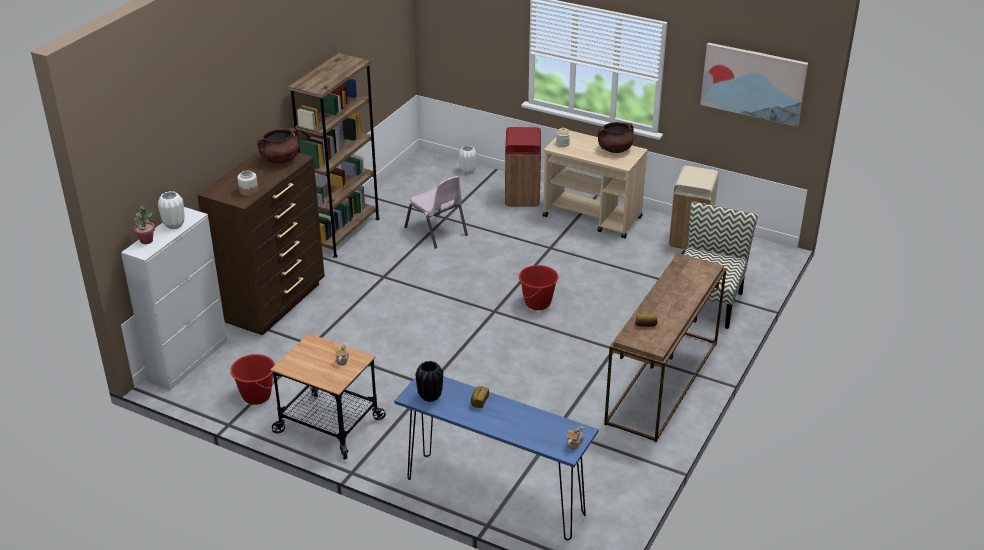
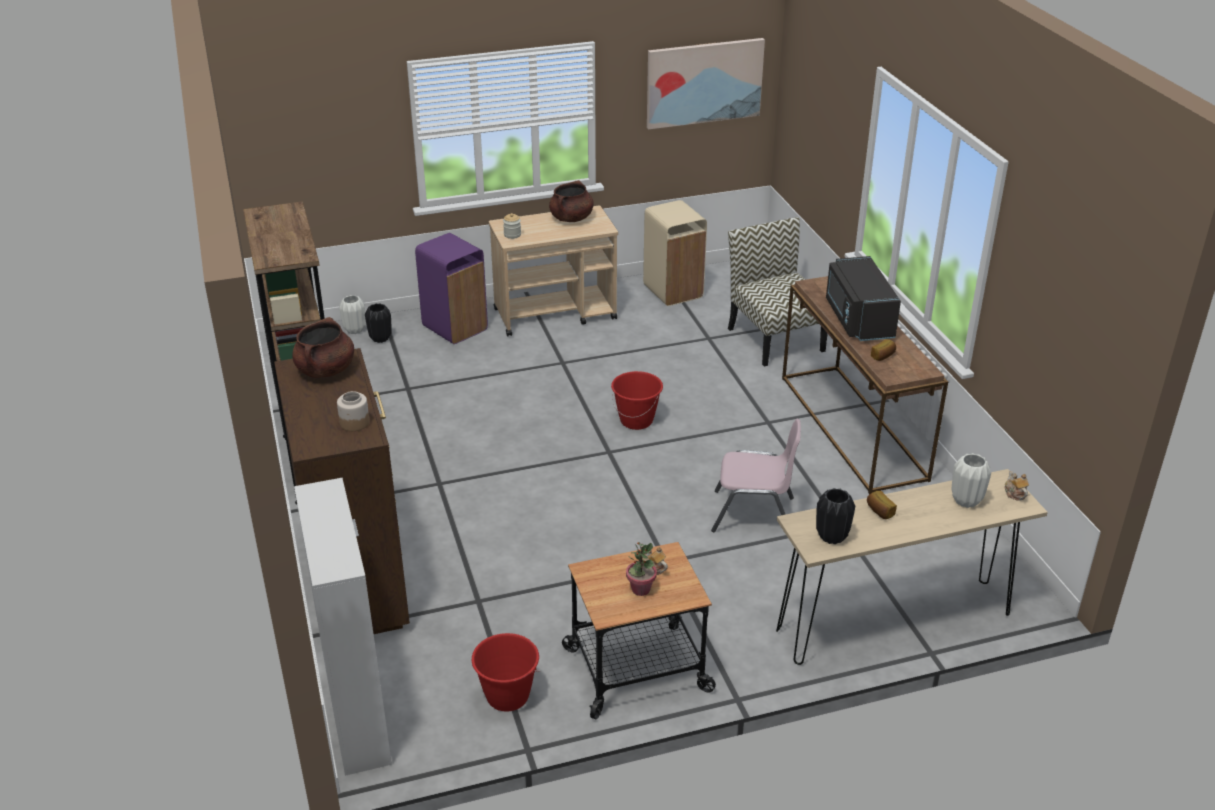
camera: 45 degrees left, 0 degrees up
potted plant [134,206,155,244] -> potted plant moved to [626,542,657,596]
white vase [158,191,185,229] -> white vase moved to [951,453,991,508]
blue console table [394,376,599,540] -> beige console table [776,469,1048,665]
pink chair [404,176,468,249] -> pink chair moved to [711,419,801,532]
red trash can [505,127,541,207] -> purple trash can [415,233,488,344]
none -> black vase [365,304,392,343]
none -> black microwave [826,256,901,341]

